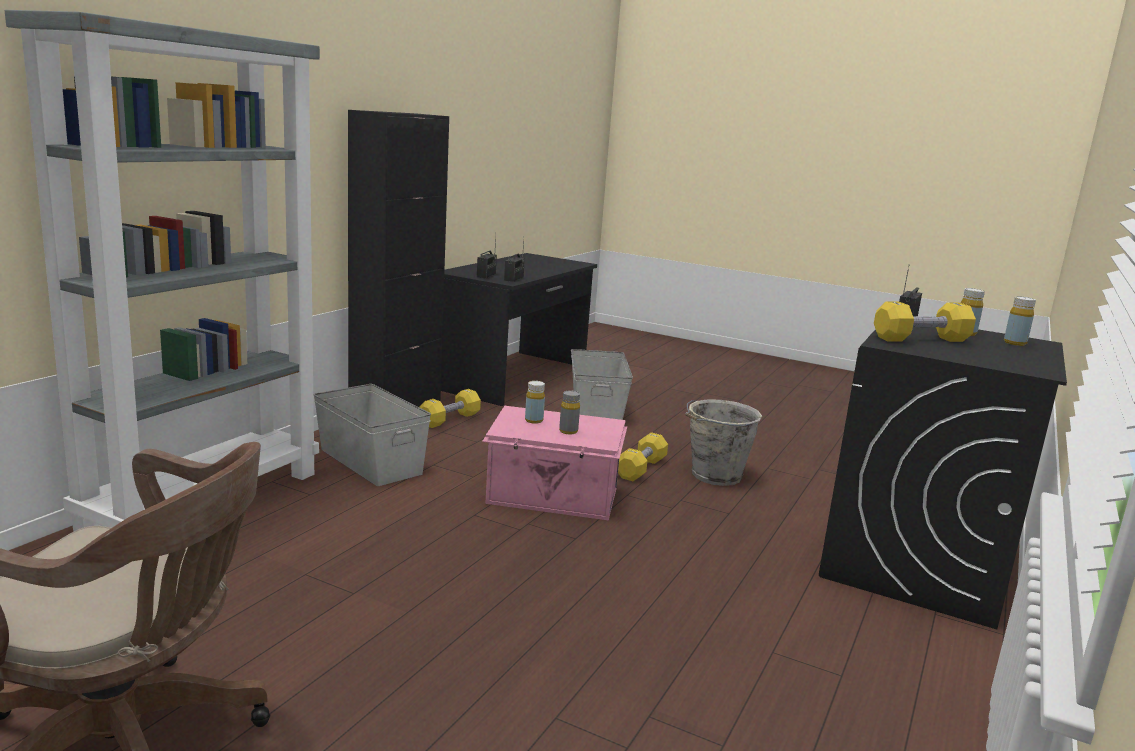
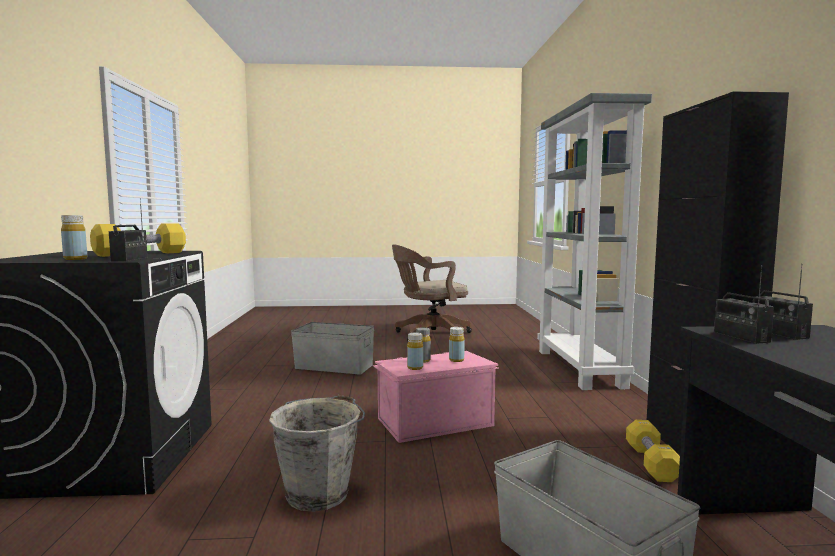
camera: 150 degrees right, 10 degrees down
grey storage box [314,384,431,486] -> grey storage box moved to [291,322,374,374]
yellow dumbbell [618,432,668,481] -> none
yellow bottle [1004,296,1036,346] -> yellow bottle moved to [407,333,423,370]

